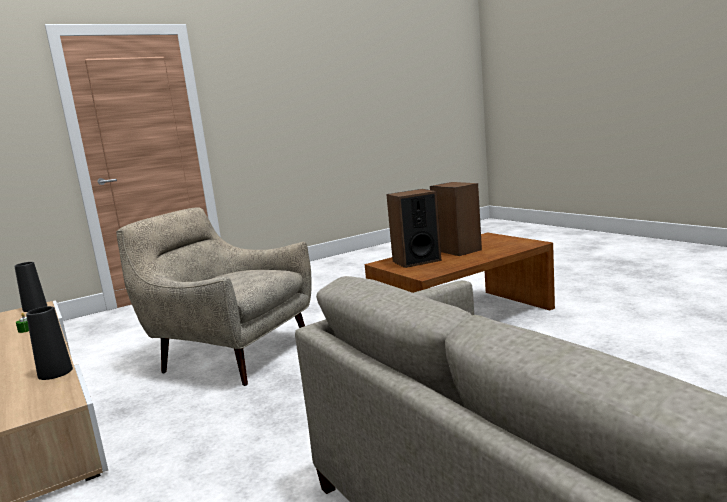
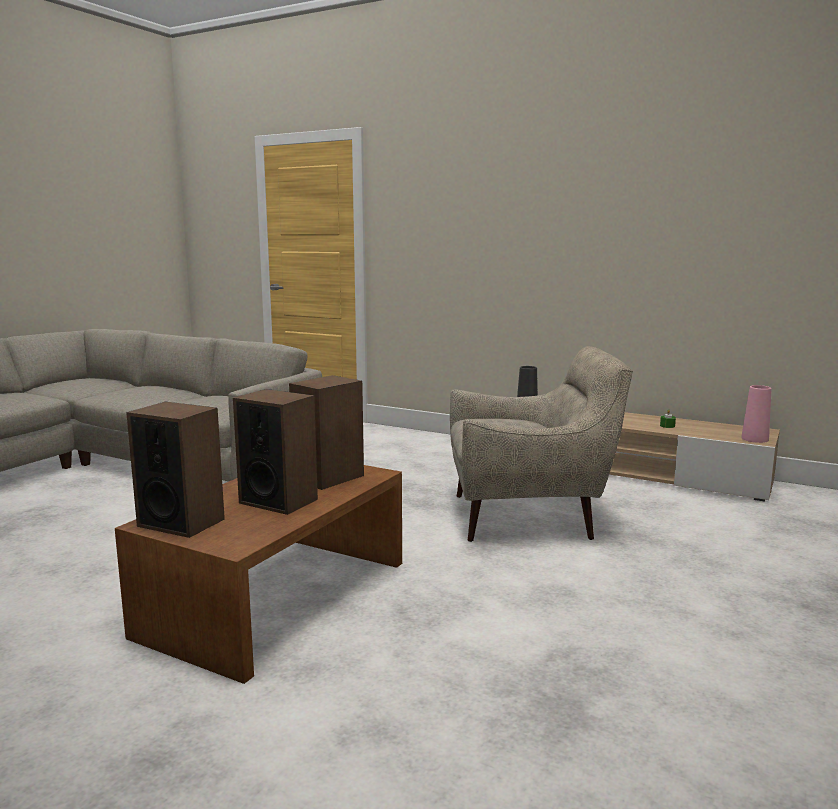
camera: 150 degrees right, 0 degrees up
black vase [14,262,47,312] -> pink vase [741,385,772,443]
none -> speaker [126,402,225,538]

